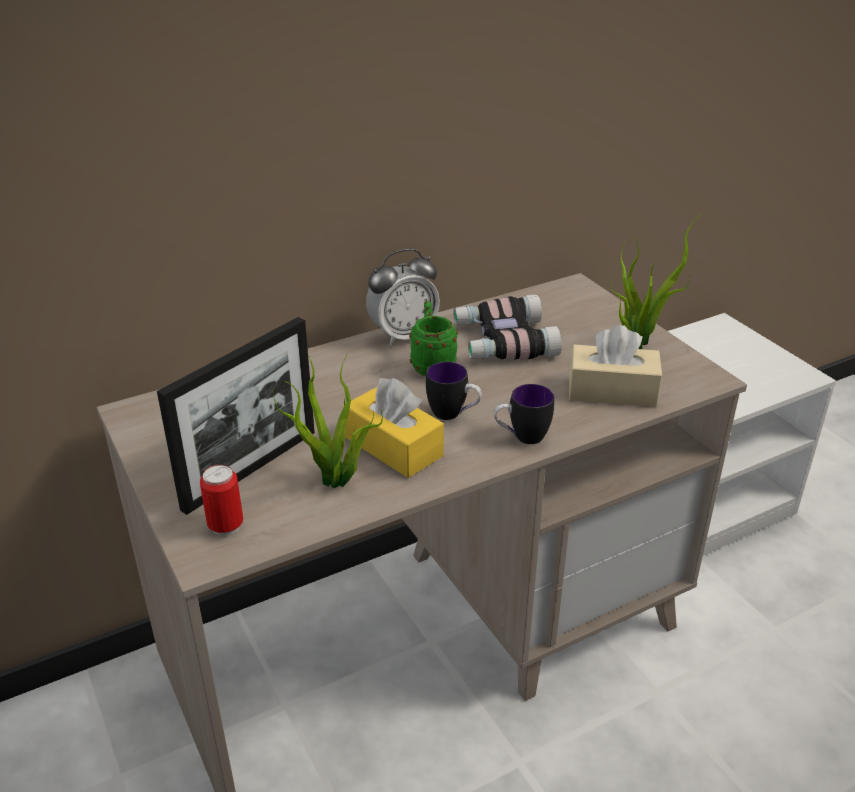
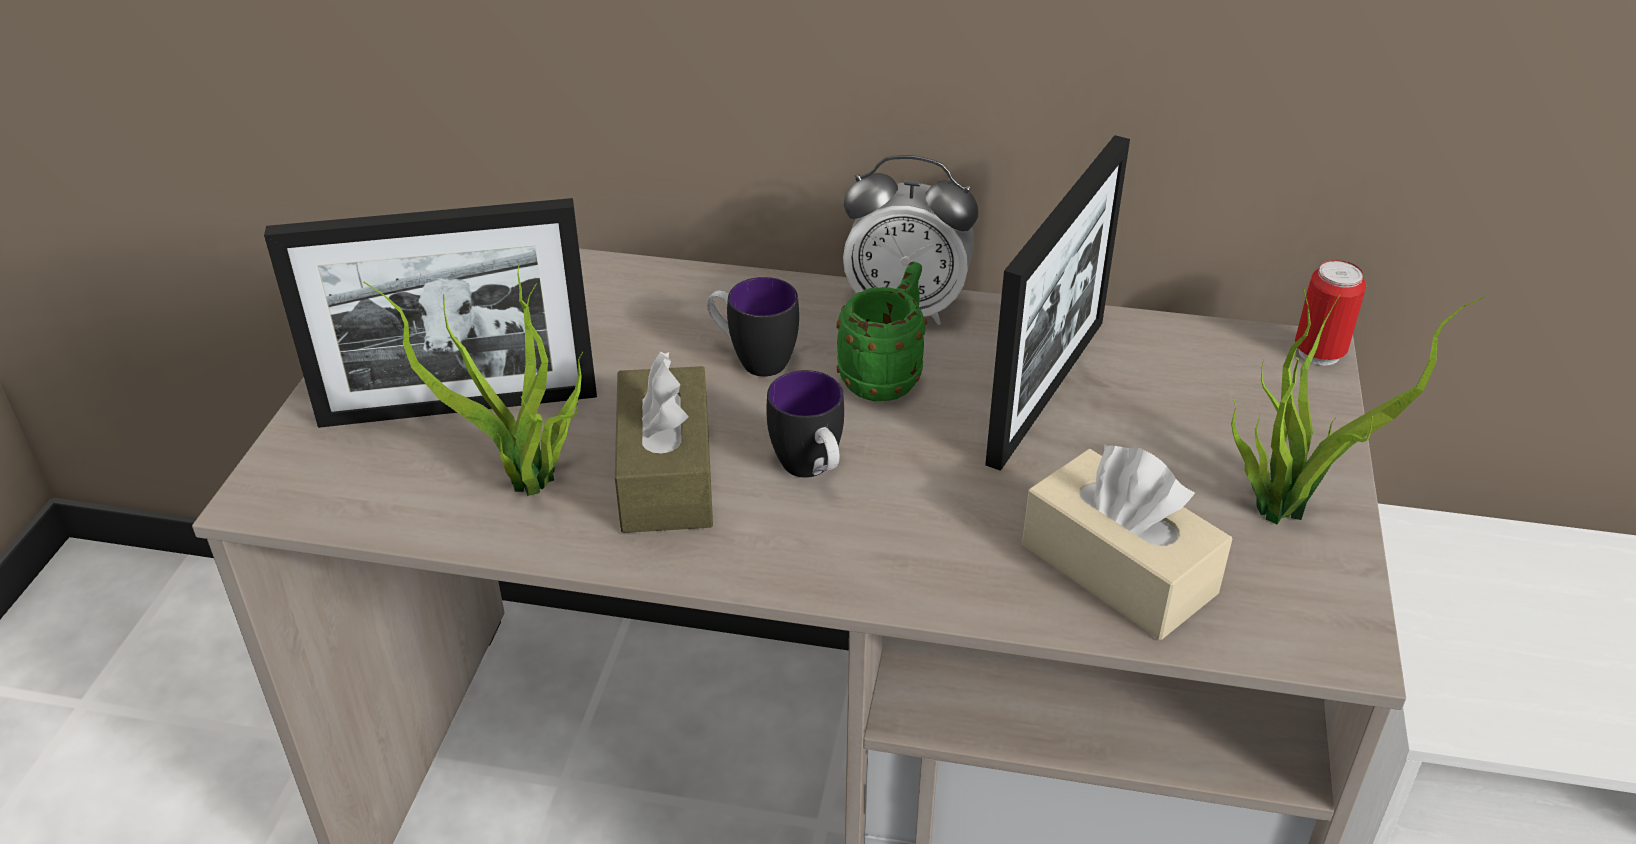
camera: 40 degrees right, 5 degrees up
can [200,464,243,536] -> can moved to [1295,260,1366,366]
yellow tissue box [343,378,444,478] -> brown tissue box [615,352,713,533]
binoculars [453,295,562,359] -> picture frame [985,135,1130,471]
mug [494,384,554,444] -> mug moved to [707,277,799,377]

